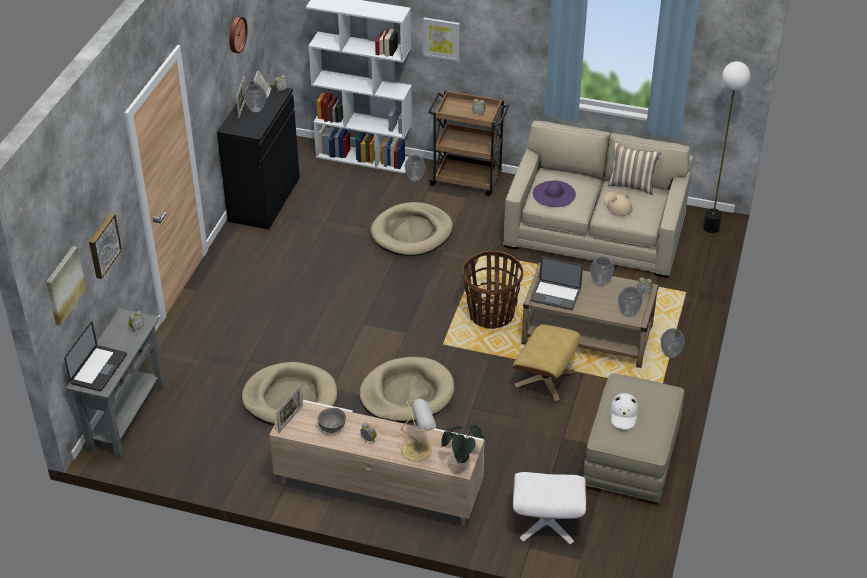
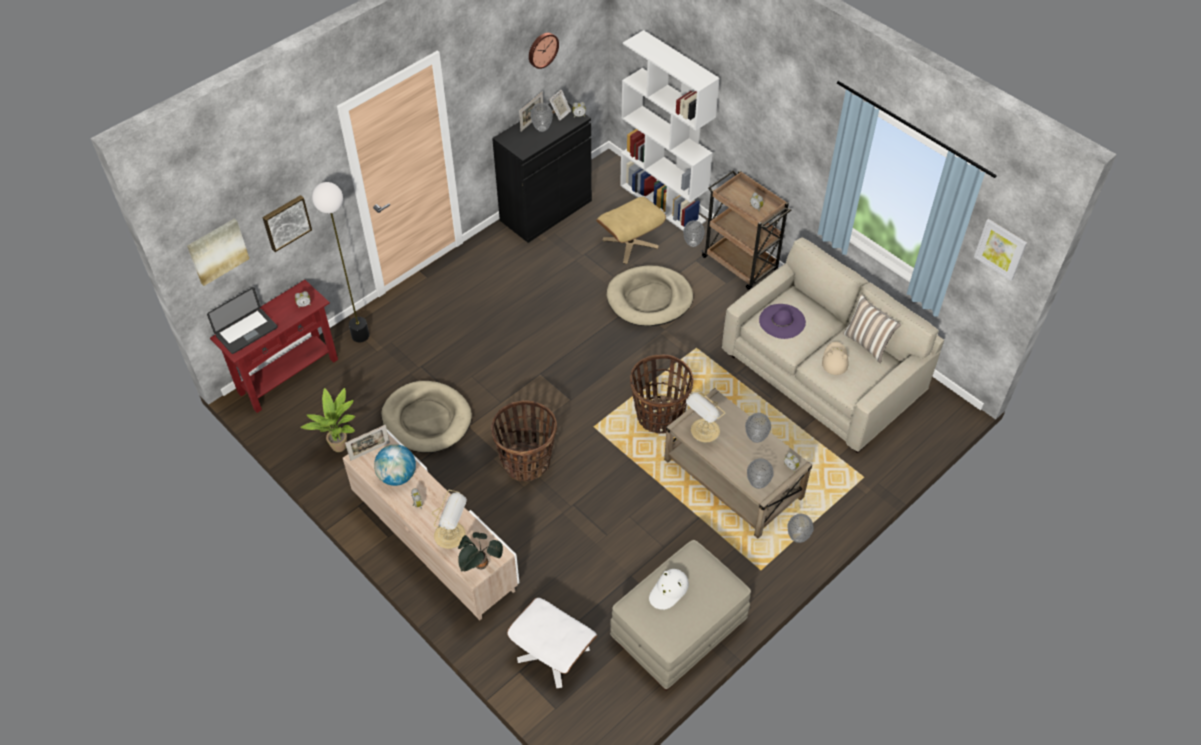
camera: 30 degrees right, 10 degrees up
grey console table [66,308,165,459] -> red console table [210,280,338,413]
grey bowl [318,408,346,433] -> globe [374,444,416,486]
beige dog bed [359,357,454,423] -> basket [491,400,557,482]
picture [423,17,460,61] -> picture moved to [974,219,1027,281]
beige ottoman [513,324,581,402] -> beige ottoman moved to [596,197,666,264]
laptop [531,256,583,311] -> table lamp [686,389,725,442]
floor lamp [703,61,750,233] -> floor lamp moved to [312,182,369,342]
none -> potted plant [300,388,356,452]

